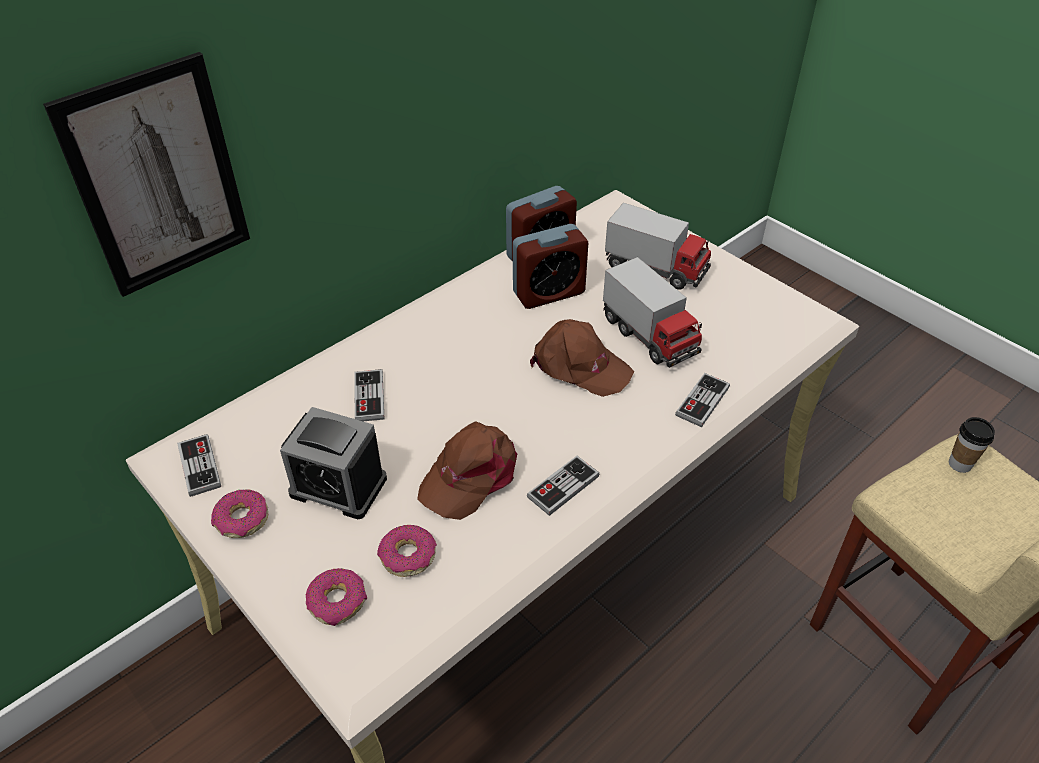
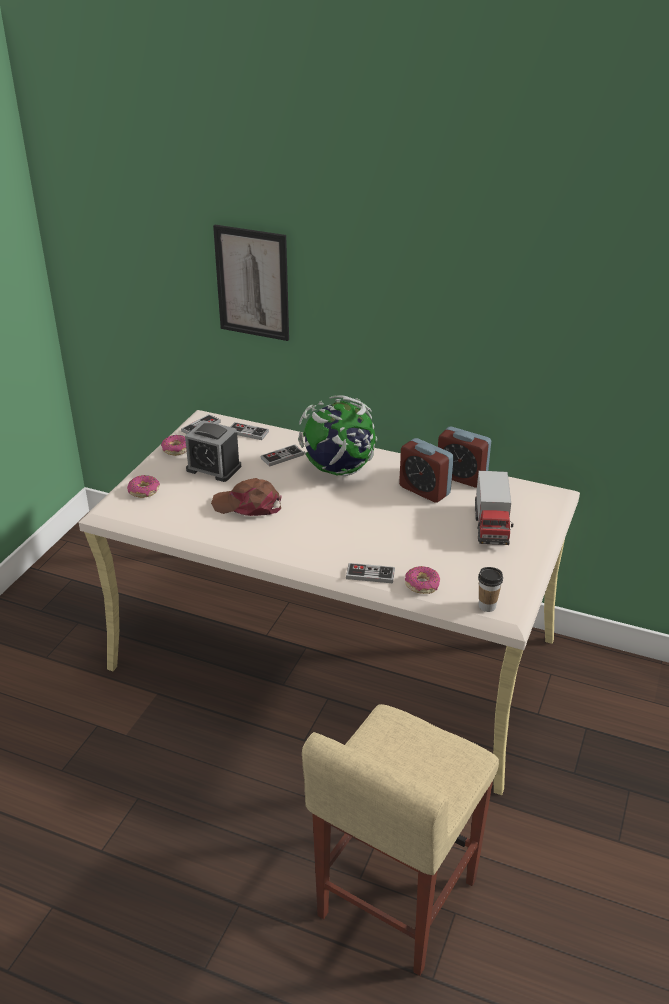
camera: 65 degrees right, 10 degrees down
alarm clock [280,407,387,519] -> alarm clock turned 60 degrees counterclockwise [185,420,241,482]
donut [377,525,437,577] -> donut moved to [405,566,440,594]
game controller [527,456,599,516] -> game controller moved to [230,422,269,440]
brown cap [530,319,634,397] -> none
toy truck [603,257,702,368] -> none
cup [949,417,995,473] -> cup moved to [478,567,503,612]
none -> globe [298,395,377,476]

